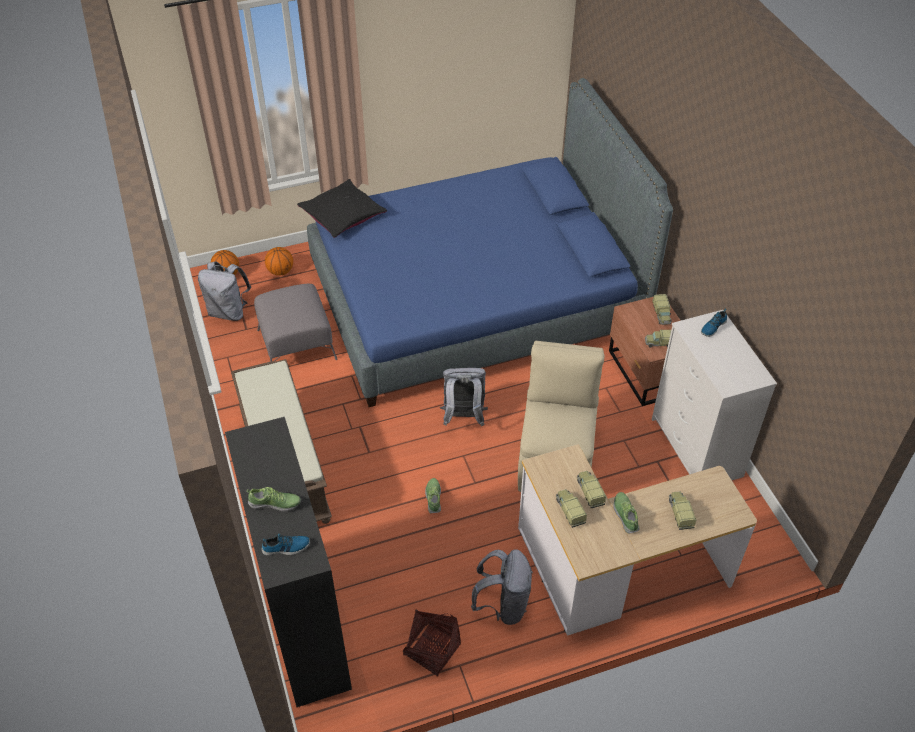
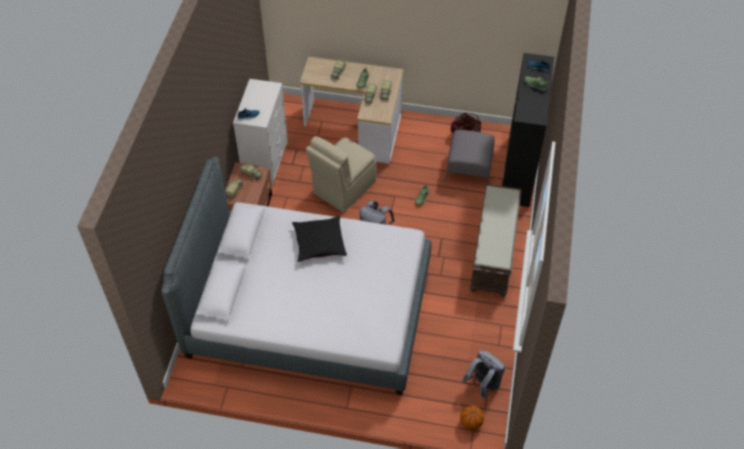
camera: 150 degrees left, 5 degrees up
grey ottoman [254,284,338,362] -> grey ottoman moved to [444,130,495,185]
basketball [265,247,293,276] -> none
black pillow [297,179,387,238] -> black pillow moved to [292,216,347,262]
blue bed [307,78,673,407] -> grey bed [161,157,432,395]
grey backpack [471,549,533,625] -> none

